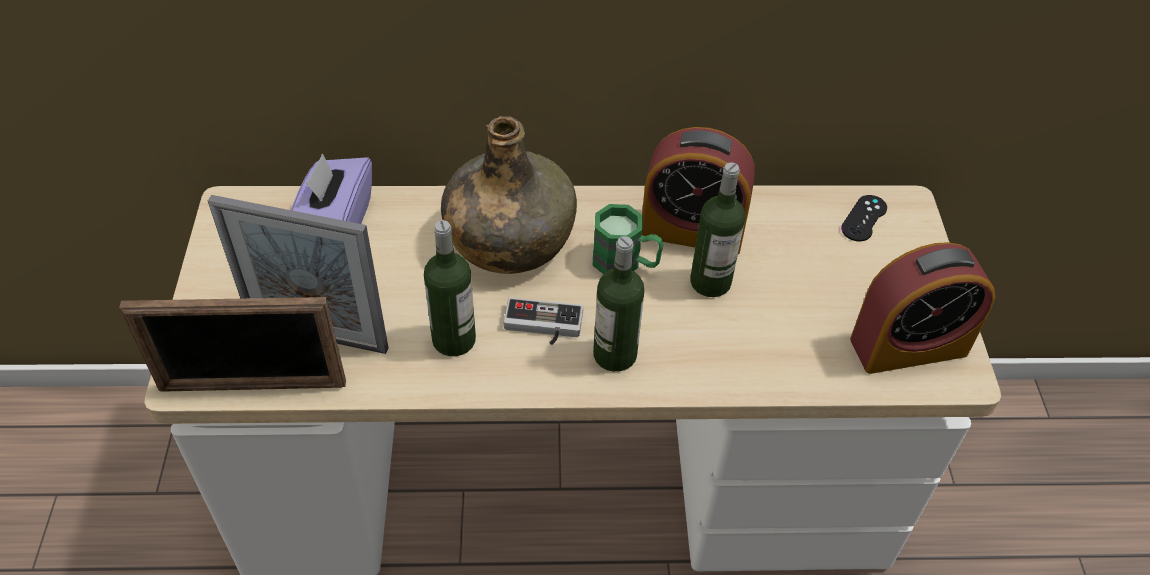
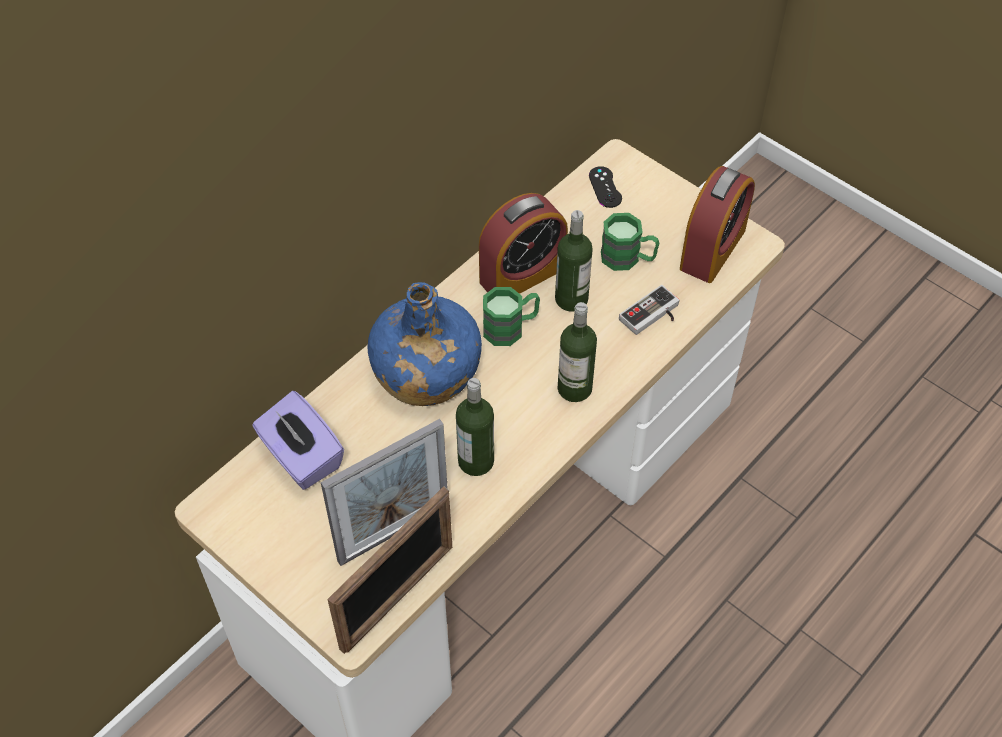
camera: 45 degrees left, 5 degrees up
green bottle [441,116,577,274] -> blue bottle [368,282,482,406]
game controller [504,297,583,345] -> game controller moved to [619,285,679,335]
none -> green mug [601,213,659,271]

